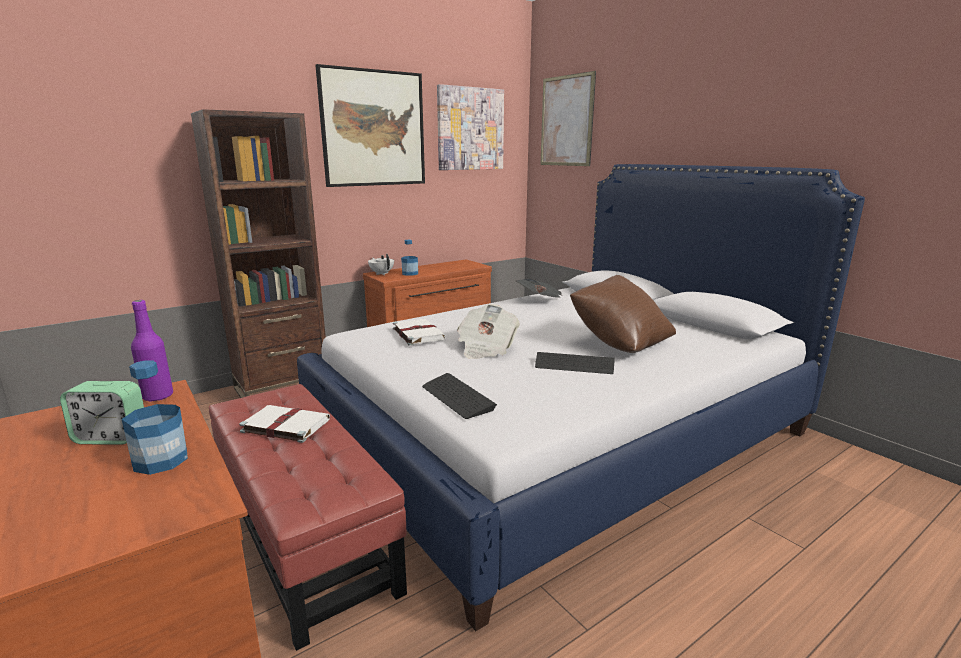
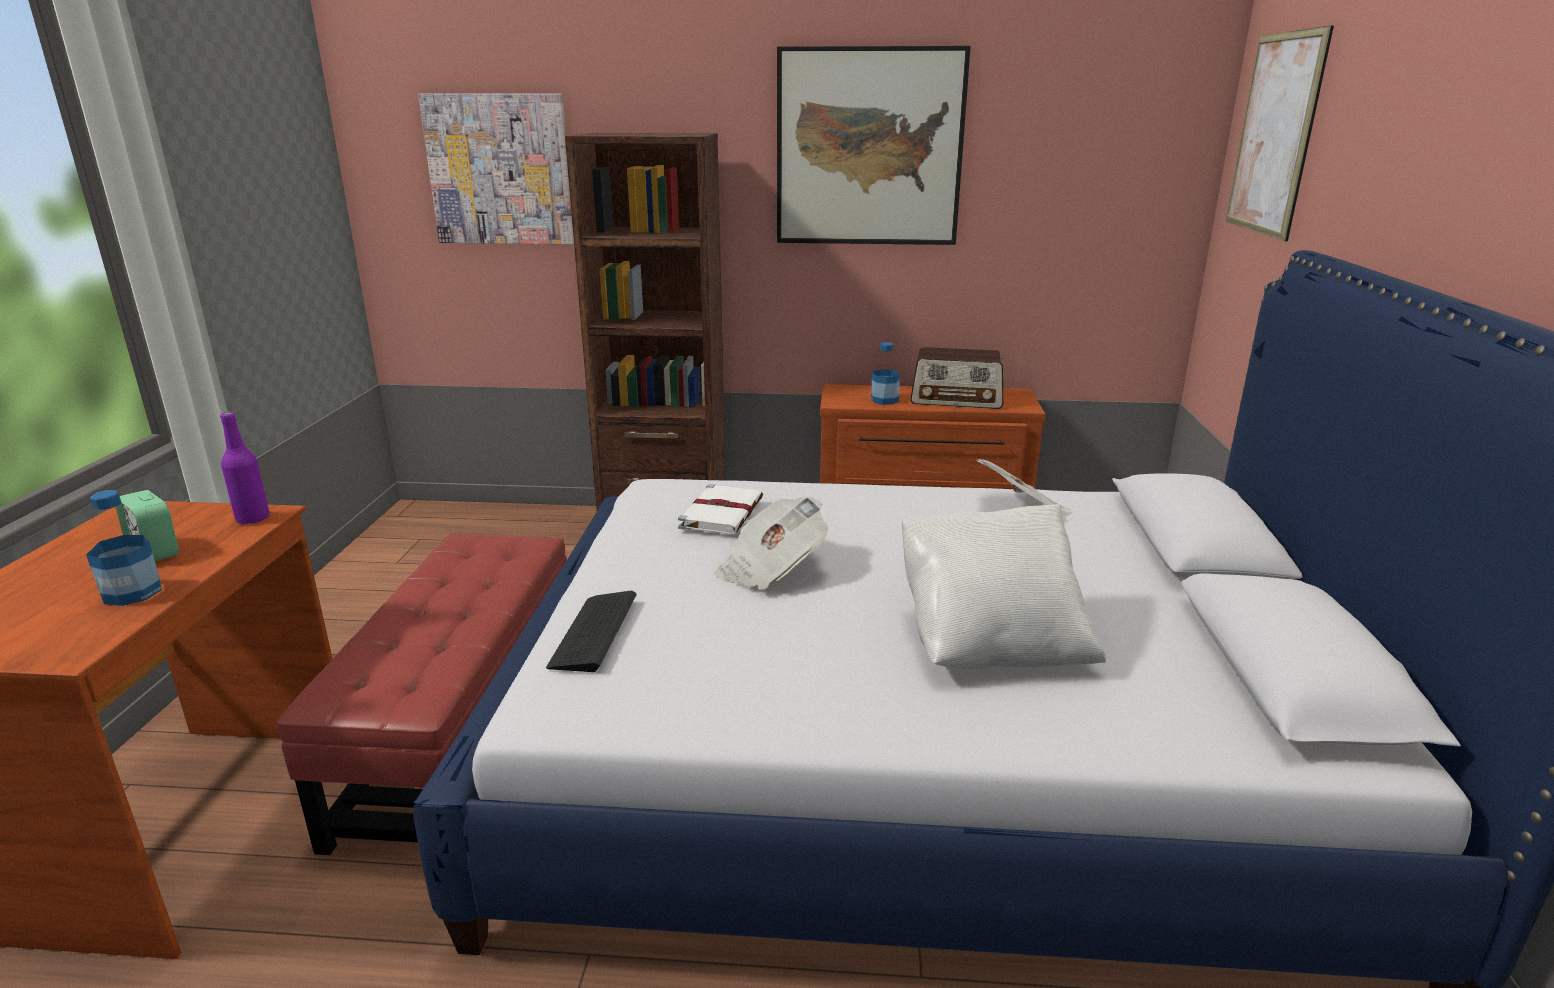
camera: 40 degrees right, 5 degrees up
white book [239,405,330,443] -> none
white teapot [368,254,394,275] -> none
picture [437,84,504,170] -> picture moved to [418,94,574,244]
keyboard [535,352,615,374] -> none
brown pillow [570,275,676,353] -> white pillow [902,504,1106,669]
none -> radio [910,347,1003,409]

